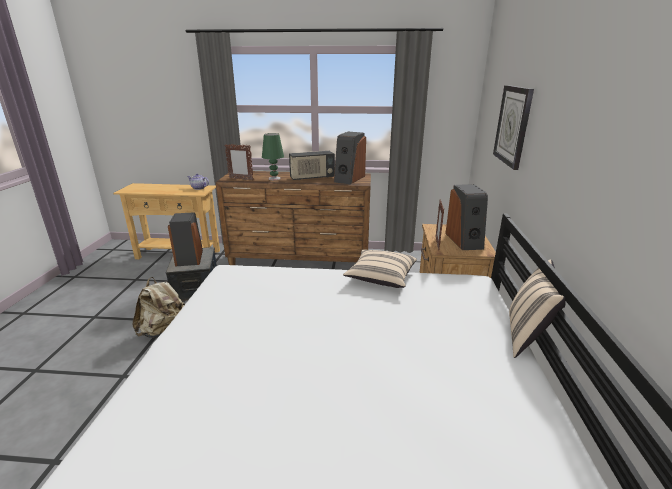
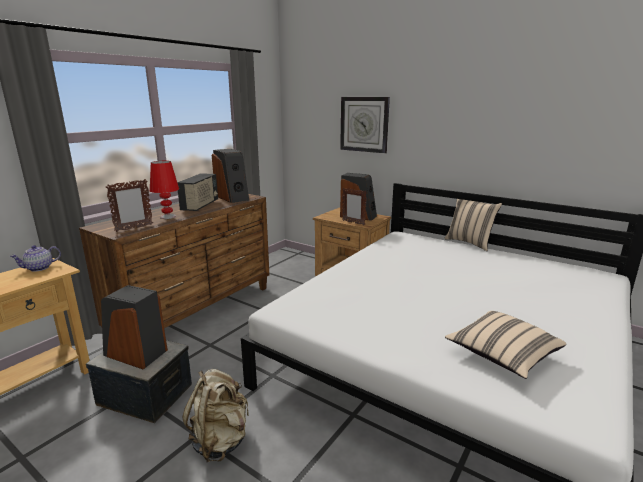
camera: 60 degrees left, 5 degrees down
green table lamp [262,133,284,180] -> red table lamp [150,161,179,219]
beige pillow [343,250,417,288] -> beige pillow moved to [445,311,566,379]

